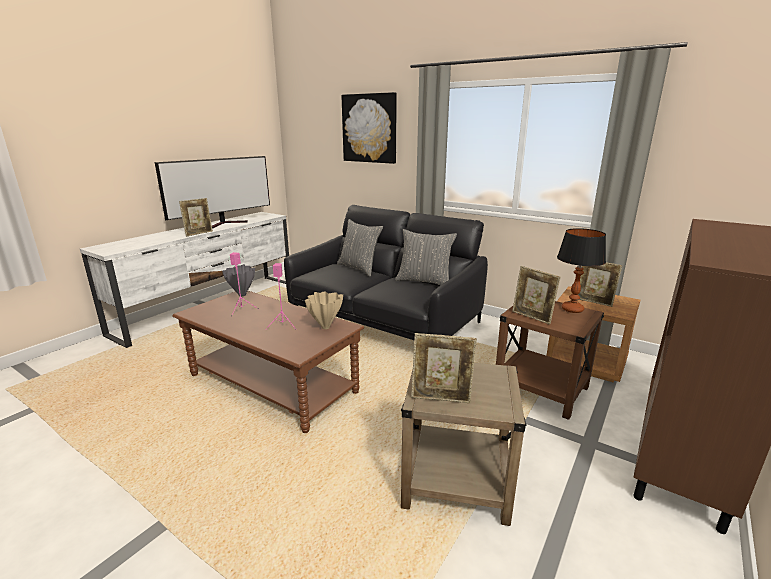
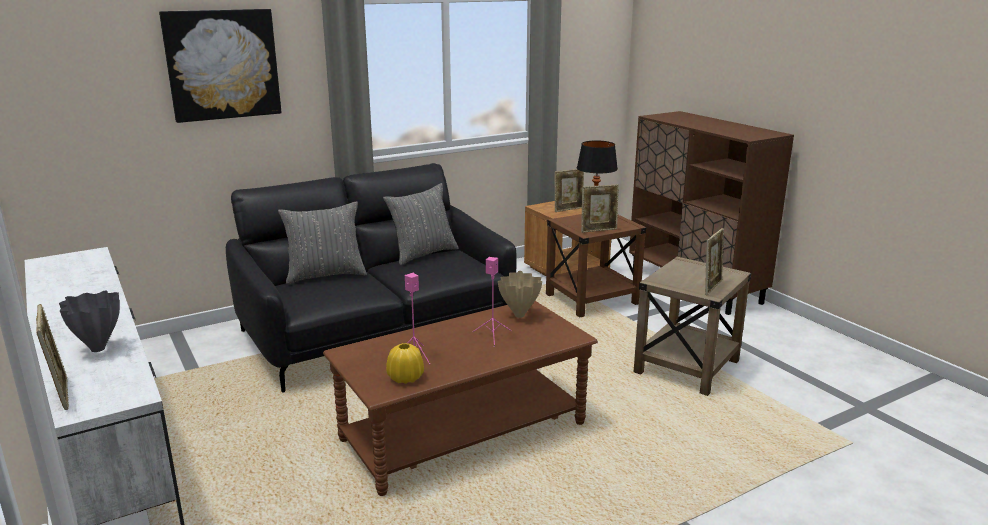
camera: 65 degrees left, 0 degrees up
television [155,156,270,228] -> none
picture frame [179,198,213,237] -> picture frame moved to [36,304,69,410]
grey vase [222,264,255,296] -> grey vase moved to [59,290,120,352]
none -> yellow vase [386,343,424,384]

